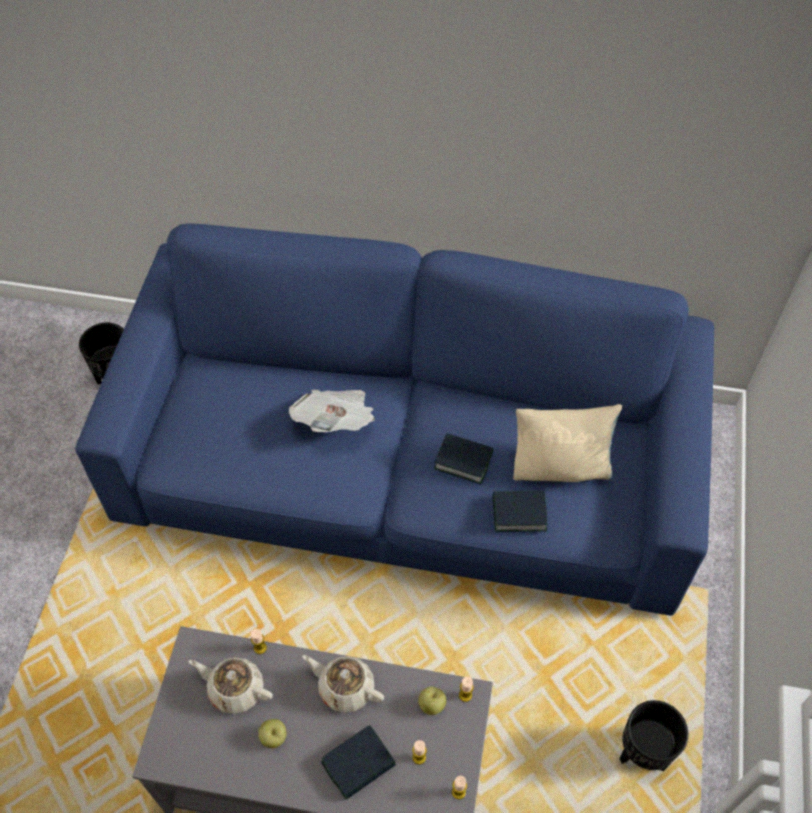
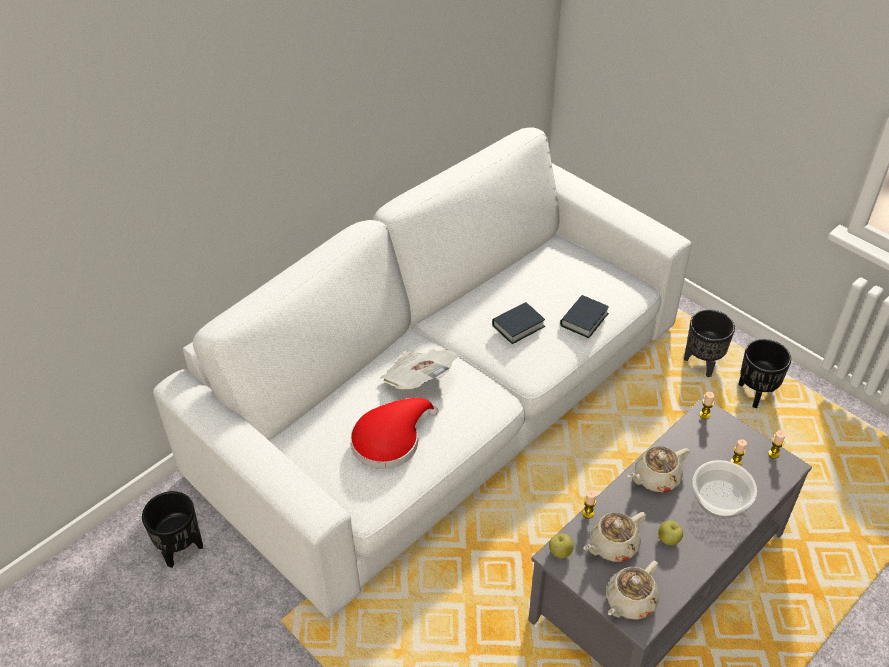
camera: 55 degrees left, 10 degrees down
blue sofa [75,224,714,615] -> white sofa [153,128,691,618]
book [321,725,396,800] -> bowl [692,460,757,519]
apple [418,687,446,715] -> apple moved to [549,533,574,558]
beige pillow [513,404,622,482] -> none
none -> red hat [350,398,438,469]
none -> beige teapot [606,561,659,620]
none -> black planter [684,310,735,377]

